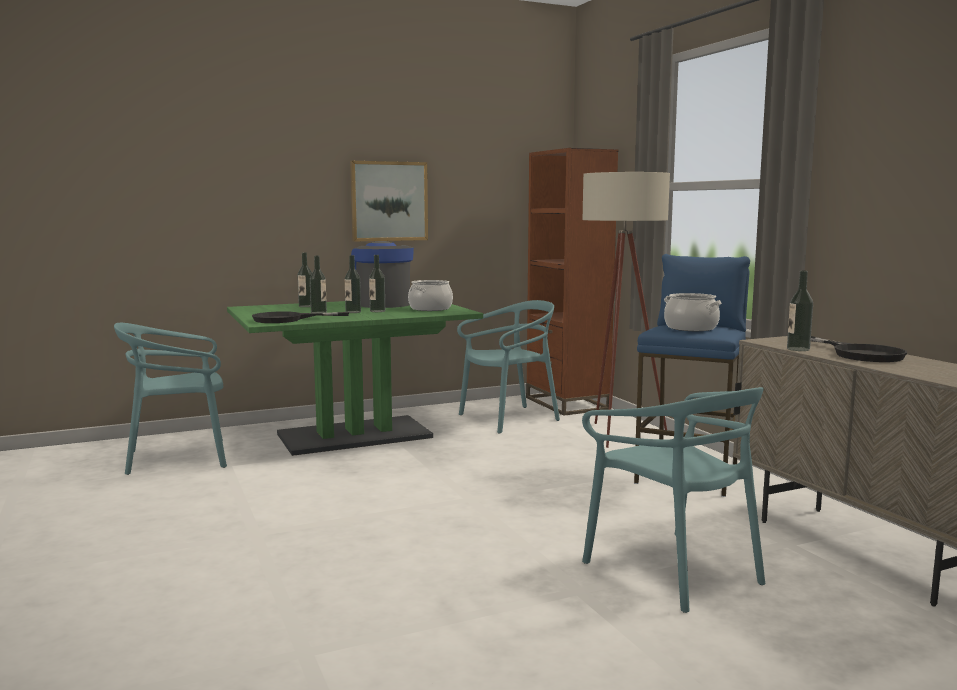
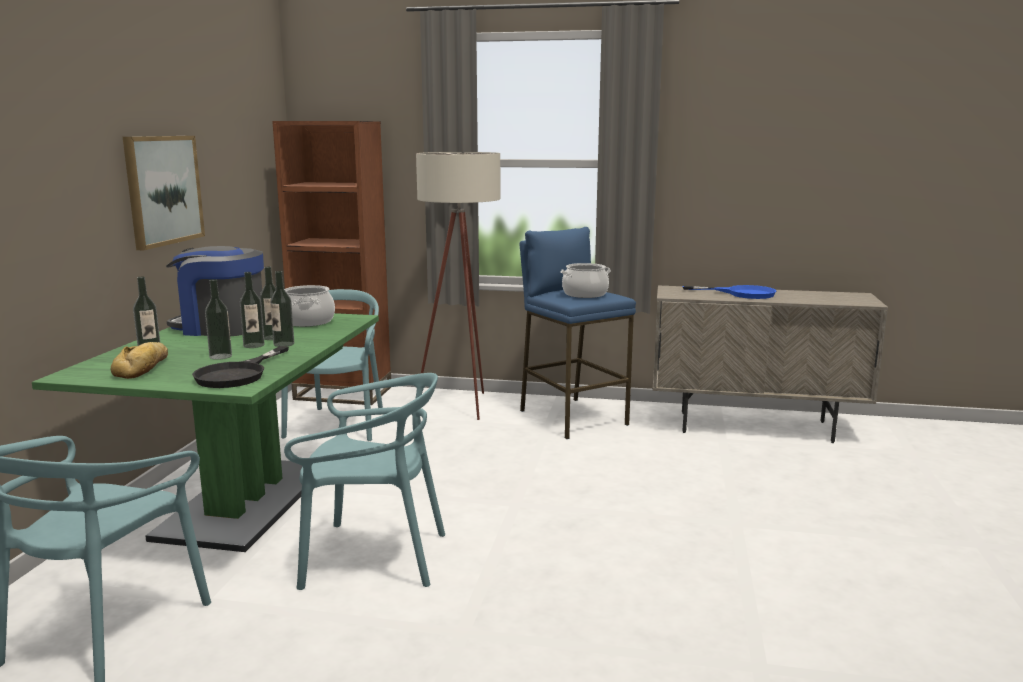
camera: 55 degrees left, 5 degrees up
turquoise chair [582,387,765,613] -> turquoise chair moved to [284,373,445,590]
bottle [787,270,813,351] -> bottle moved to [270,271,294,347]
black frying pan [811,336,907,362] -> blue frying pan [682,285,776,299]
none -> bread [110,342,168,379]

